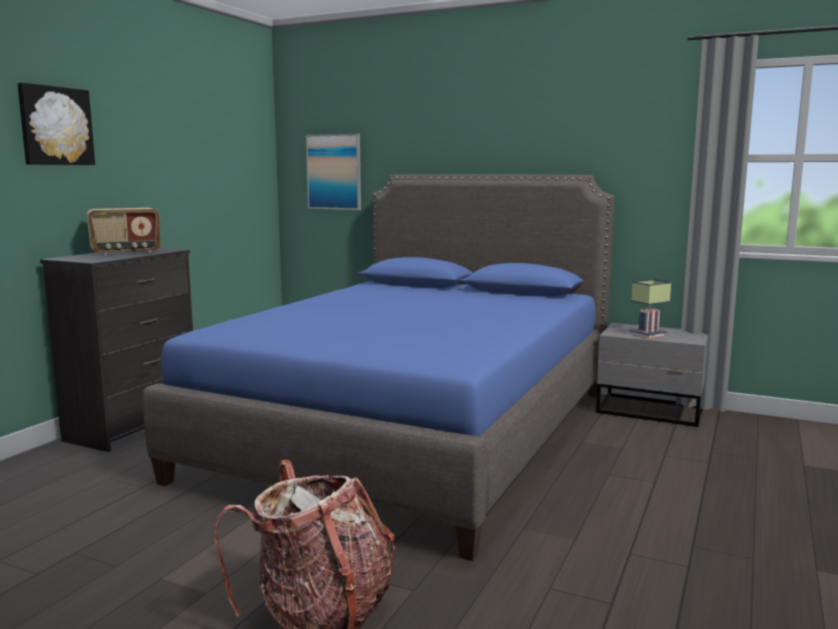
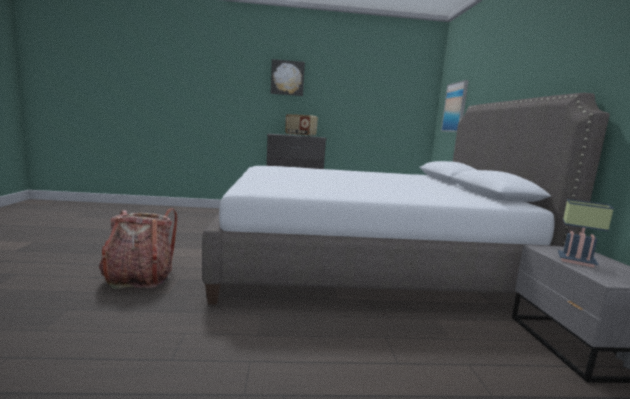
camera: 60 degrees right, 0 degrees up
blue bed [143,174,615,561] -> grey bed [202,93,610,304]

